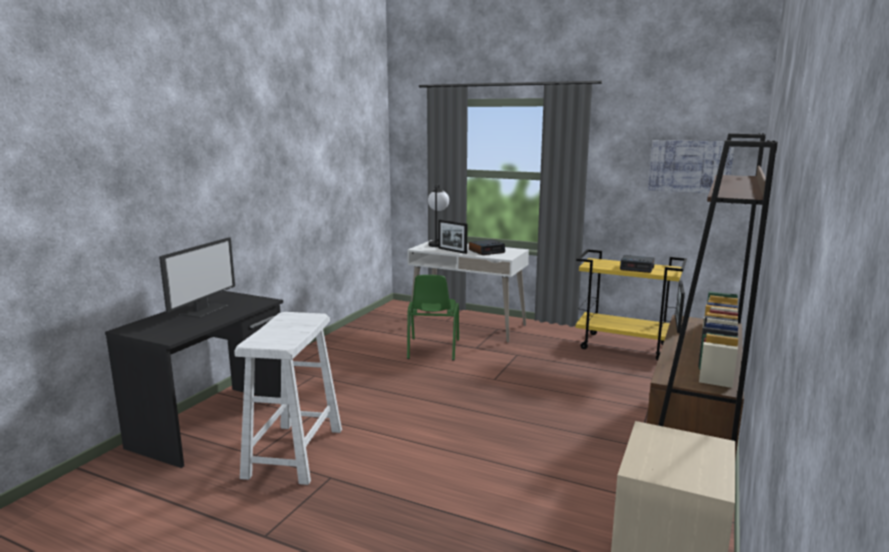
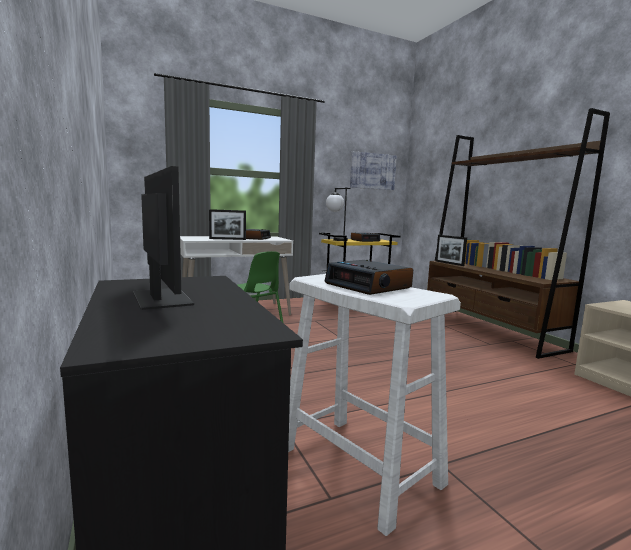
camera: 50 degrees left, 5 degrees down
table lamp [428,183,449,247] -> table lamp moved to [326,187,351,241]
none -> alarm clock [325,260,413,295]

